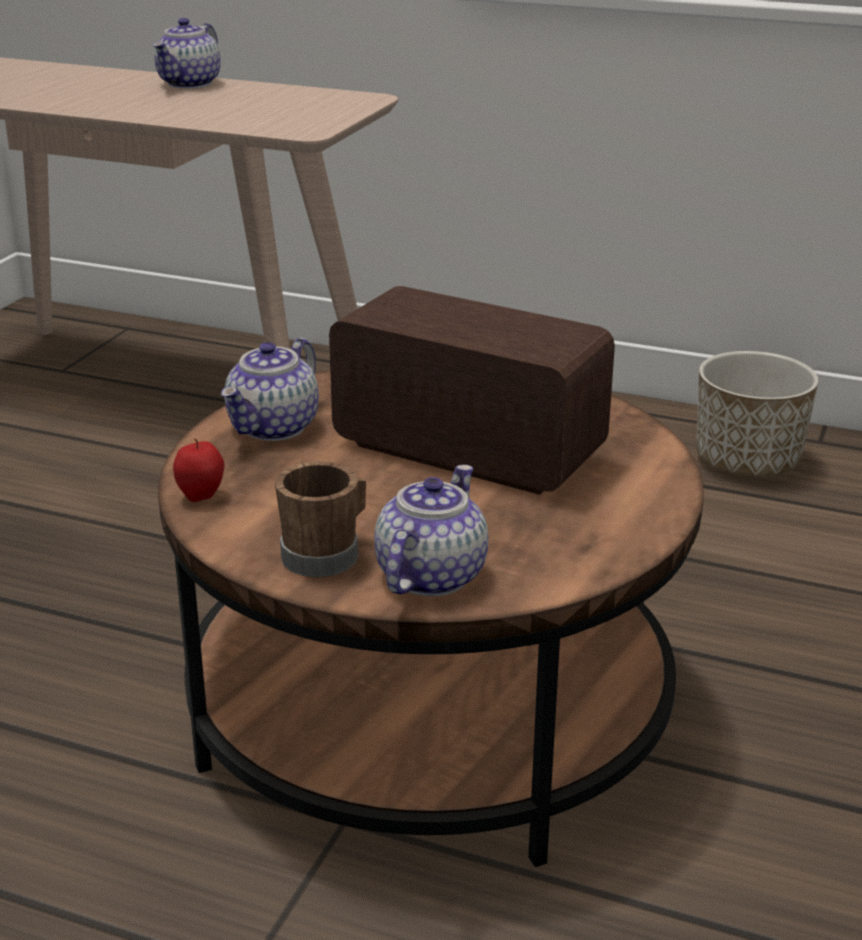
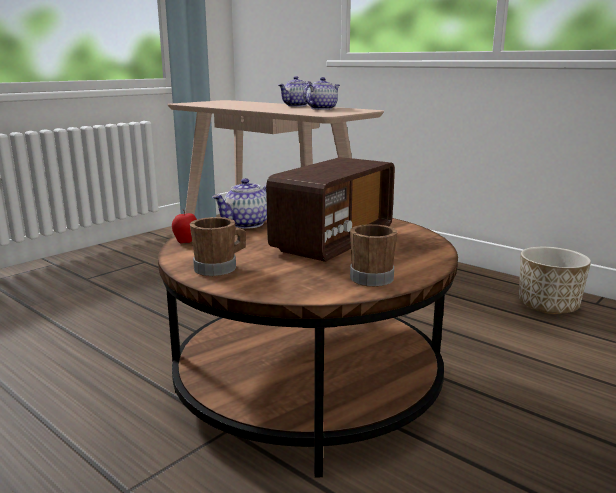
camera: 20 degrees right, 10 degrees down
radio [329,286,615,495] -> radio turned 75 degrees clockwise [266,157,395,262]
teapot [374,465,488,596] -> teapot moved to [303,77,340,110]
none -> brown mug [350,224,397,287]

